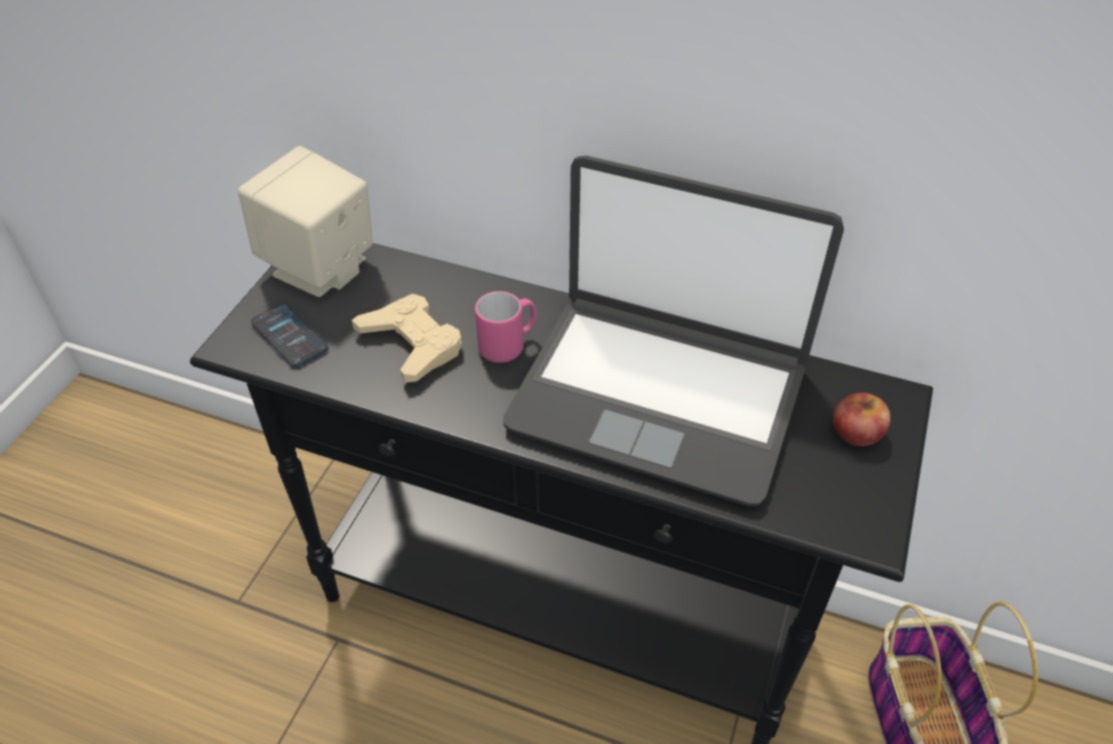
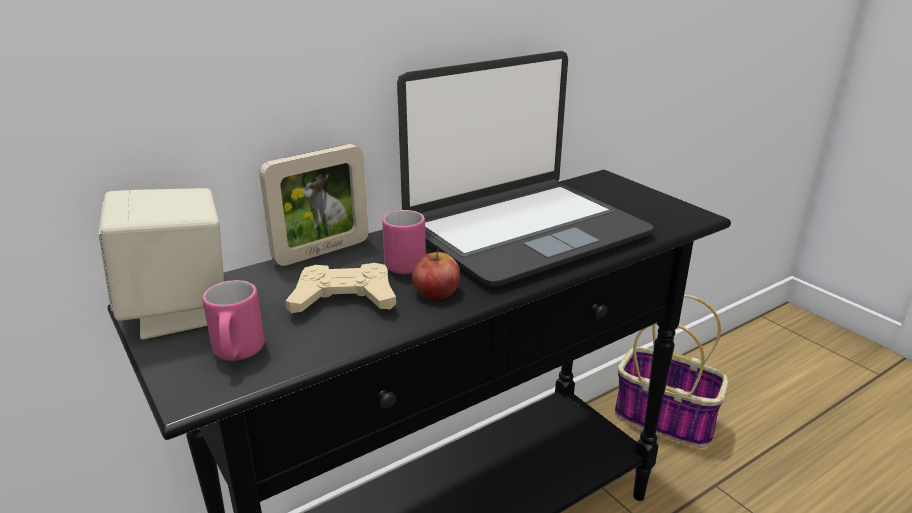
camera: 55 degrees left, 20 degrees down
phone [251,303,328,367] -> pink mug [202,280,265,361]
apple [833,393,891,446] -> apple moved to [412,249,460,299]
none -> picture frame [259,144,369,266]

